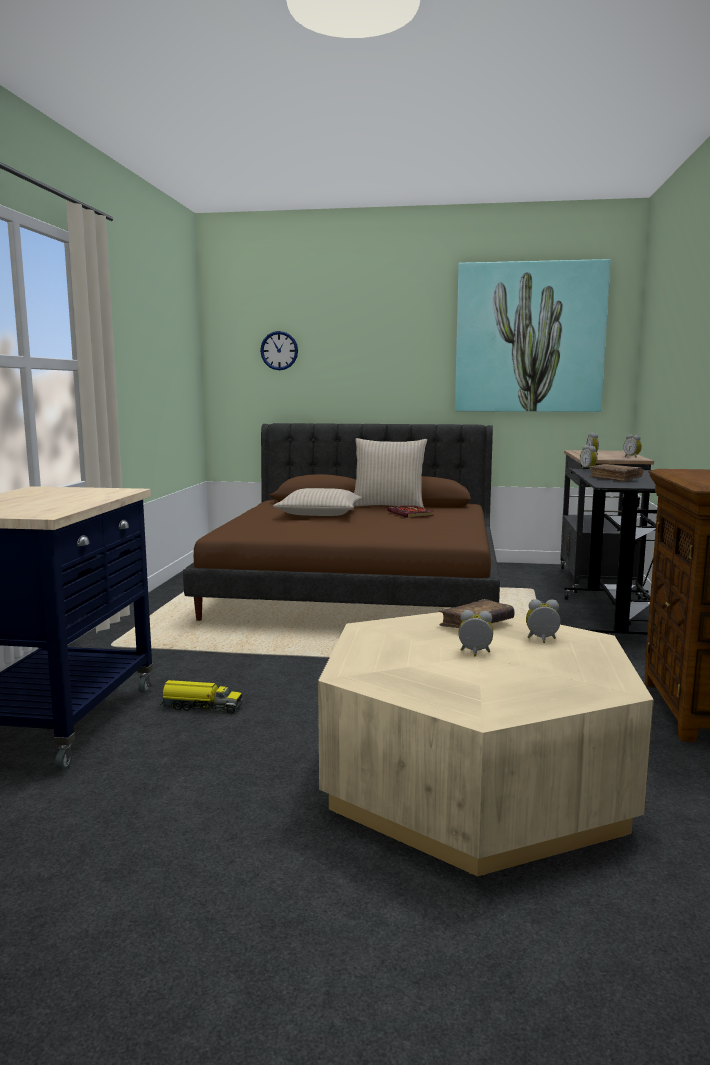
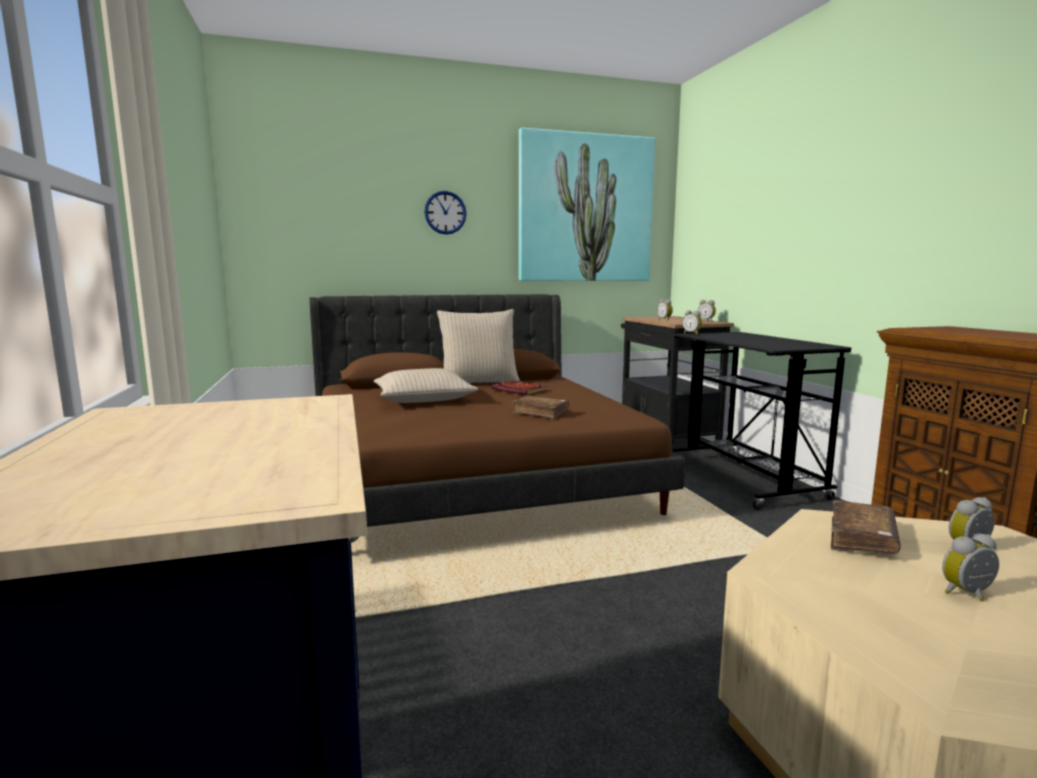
camera: 25 degrees left, 0 degrees up
toy truck [160,680,243,714] -> none
wall clock [260,331,298,370] -> wall clock moved to [424,191,466,234]
brown book [588,464,643,482] -> brown book moved to [512,395,569,419]

